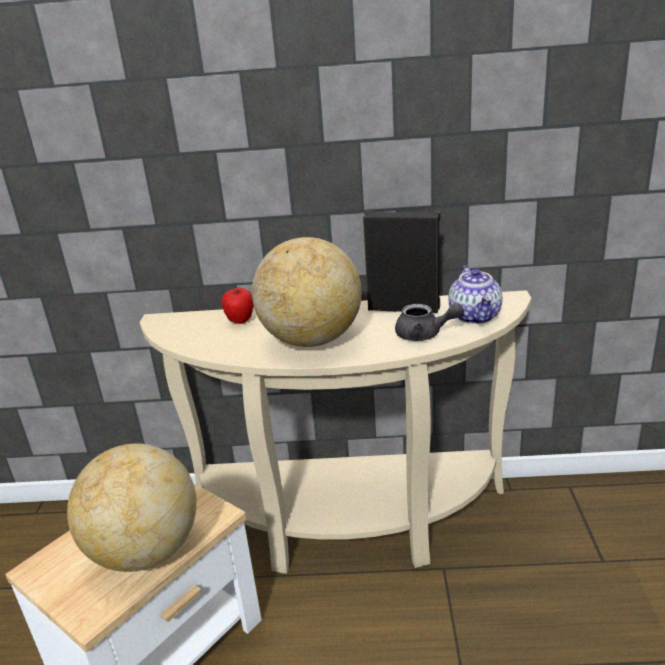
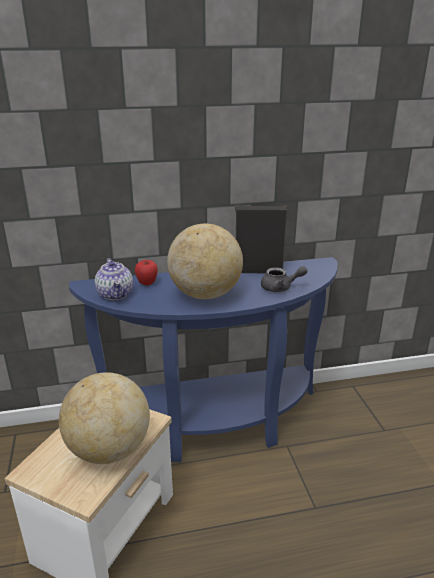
camera: 15 degrees left, 0 degrees up
beige console table [140,290,531,574] -> blue console table [69,257,338,462]
teapot [449,266,503,324] -> teapot moved to [95,258,133,300]

